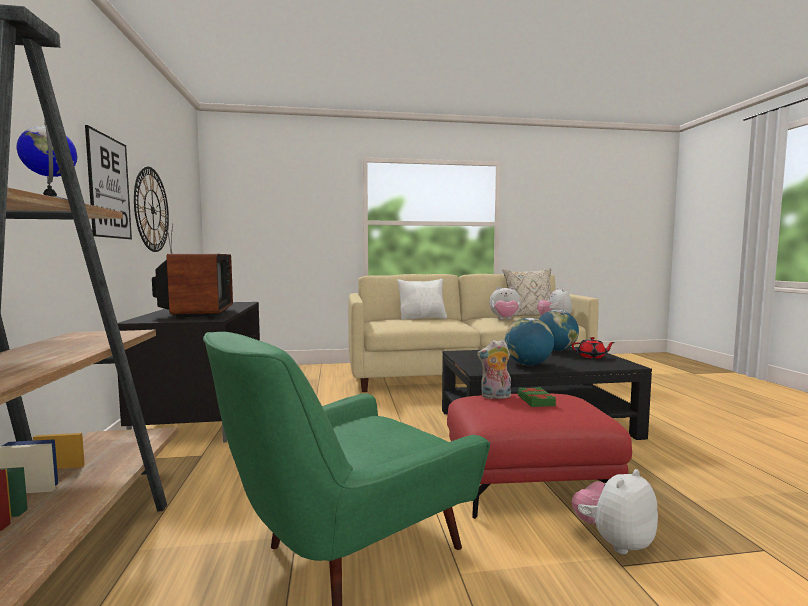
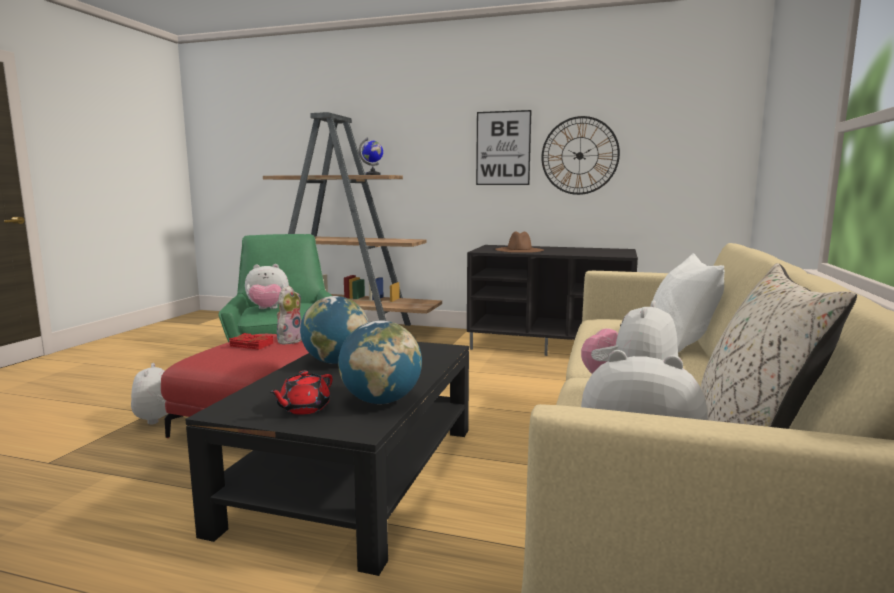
camera: 115 degrees right, 5 degrees up
television [152,224,233,319] -> brown hat [495,231,544,253]
green book [518,387,556,407] -> red book [229,333,273,350]
none -> plush toy [245,264,289,309]

